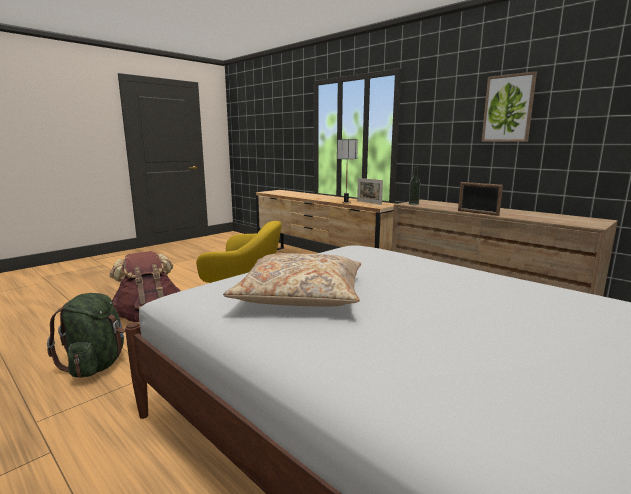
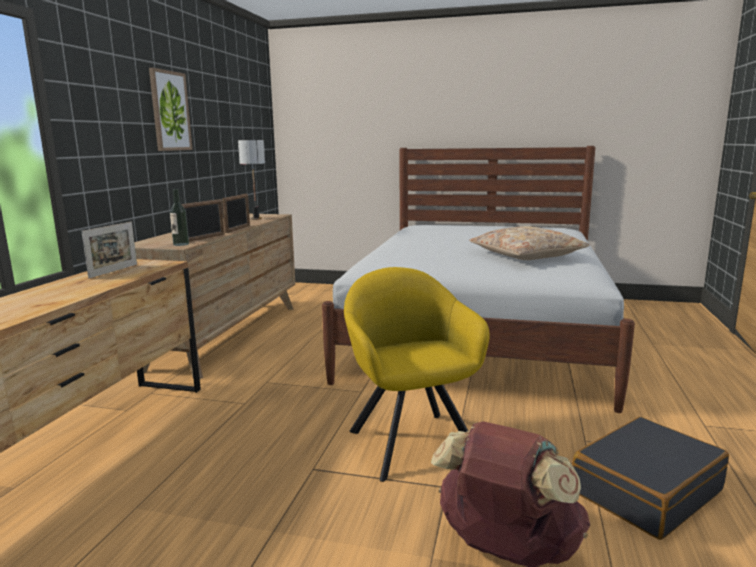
camera: 120 degrees left, 0 degrees up
green backpack [47,293,125,378] -> black suitcase [572,417,729,540]
table lamp [337,139,358,204] -> table lamp moved to [238,139,265,220]
none -> picture frame [182,199,225,242]

